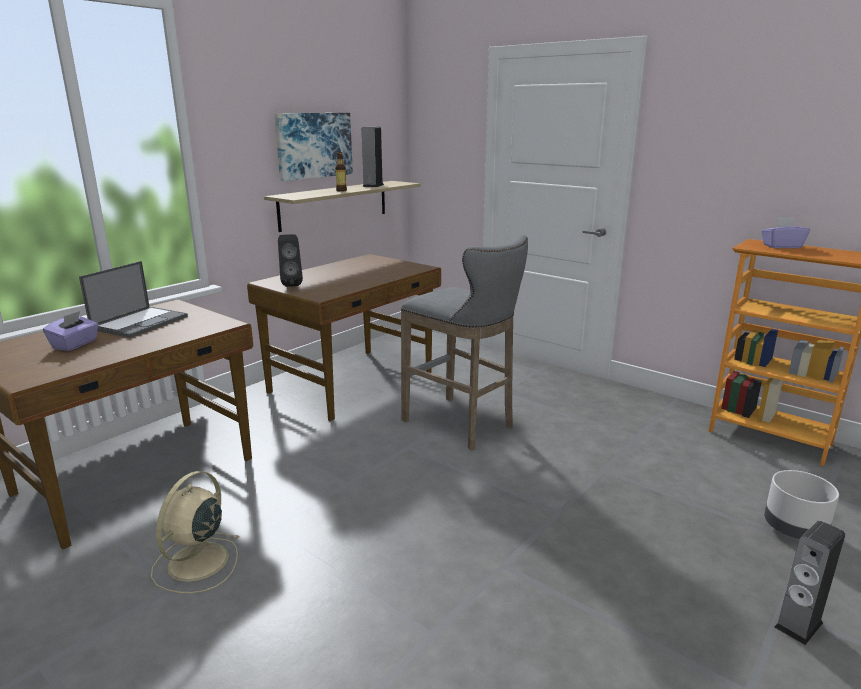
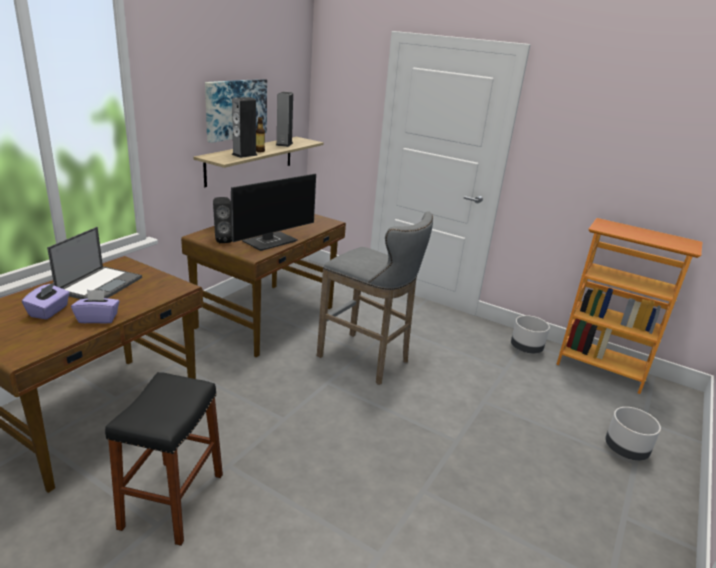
camera: 10 degrees left, 5 degrees up
beige fan [151,471,239,593] -> black stool [105,372,223,546]
purple tissue box [762,217,810,248] -> purple tissue box moved to [71,290,120,324]
speaker [774,521,845,645] -> speaker moved to [232,97,257,158]
none -> monitor [231,174,316,251]
none -> grey planter [511,315,550,354]

